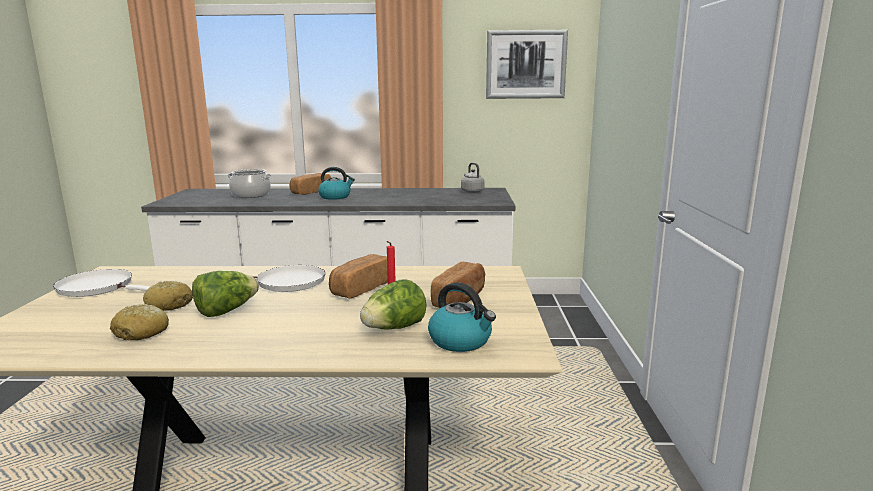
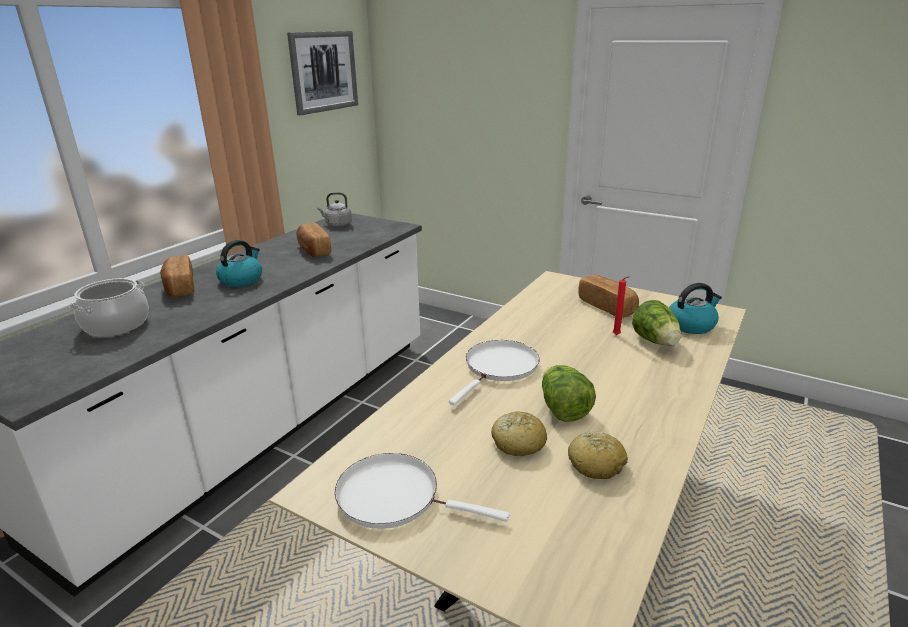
camera: 60 degrees left, 10 degrees up
white frying pan [53,269,150,297] -> white frying pan turned 60 degrees clockwise [335,453,510,529]
bread [329,254,388,299] -> bread moved to [296,223,331,257]

